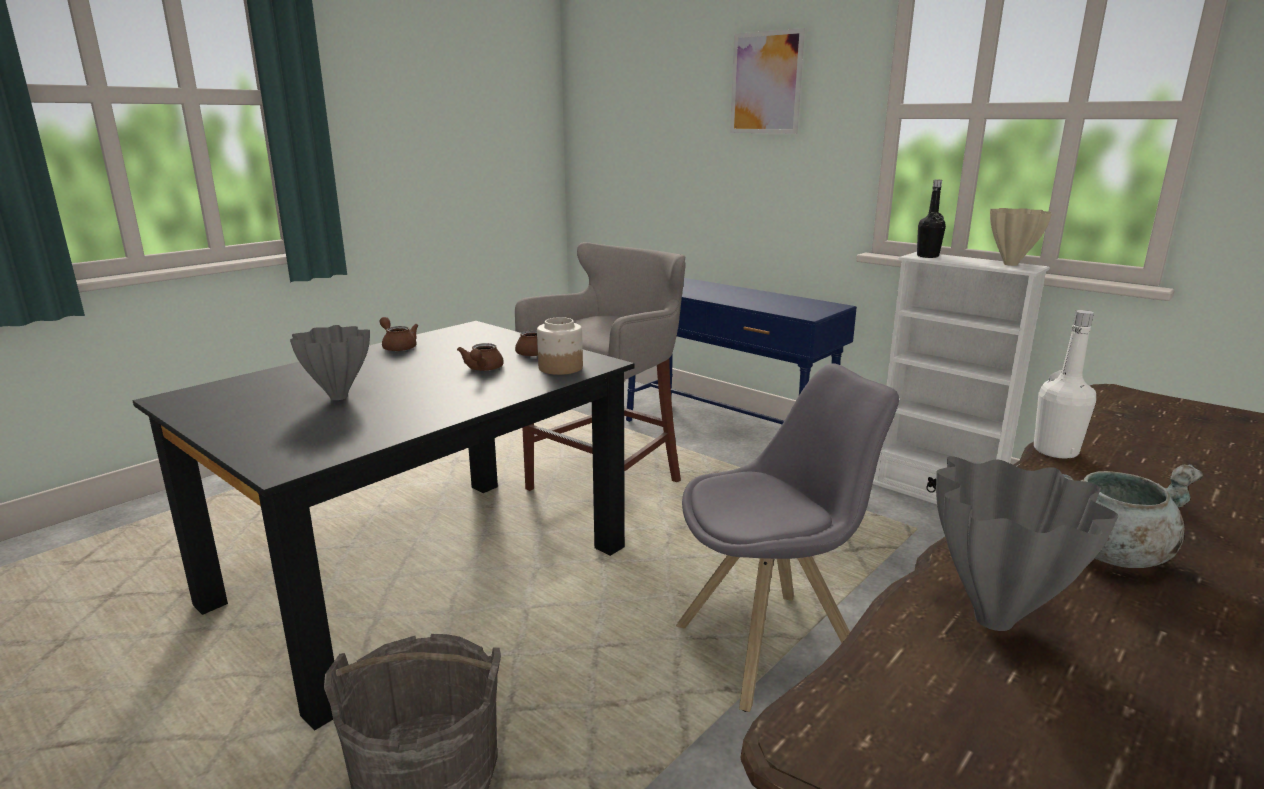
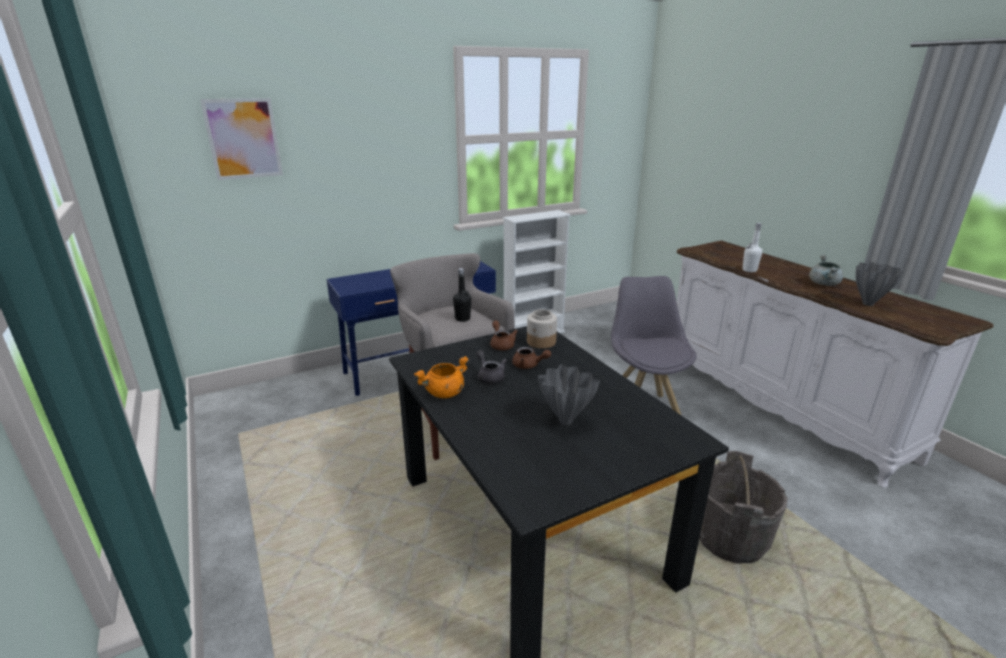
camera: 70 degrees left, 5 degrees up
brown teapot [380,317,418,351] -> orange cooking pot [414,356,469,398]
picture [730,28,805,134] -> picture moved to [200,98,283,180]
black bottle [917,180,946,258] -> black bottle moved to [453,268,471,322]
beige vase [990,208,1052,266] -> none
none -> grey teapot [476,350,507,384]

